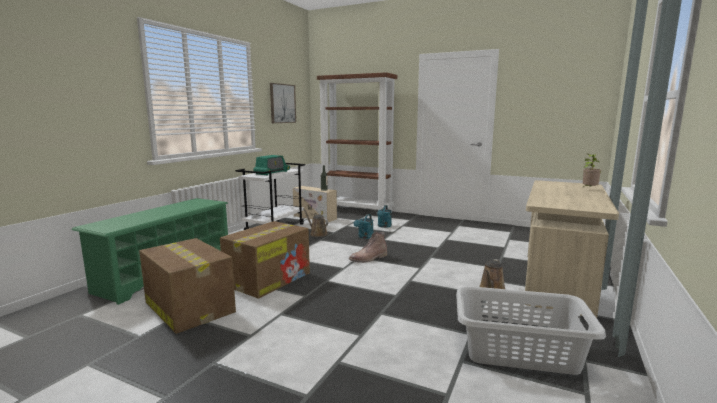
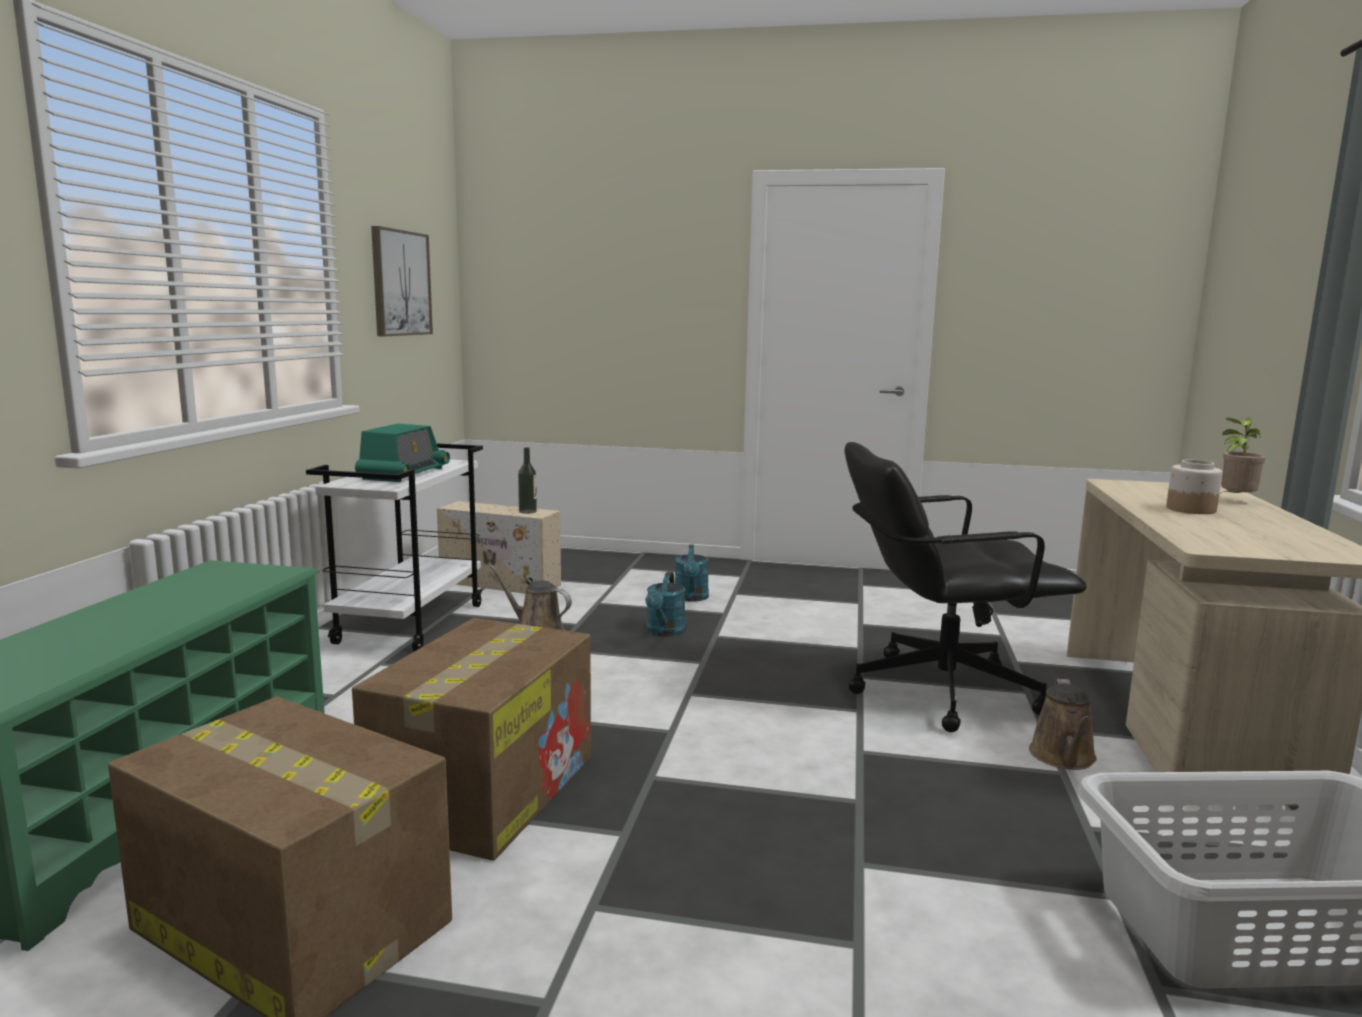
camera: 15 degrees left, 0 degrees up
brown bookcase [317,72,397,213] -> none
brown boot [349,232,387,263] -> none
none -> black office chair [844,442,1086,732]
none -> jar [1166,460,1222,514]

